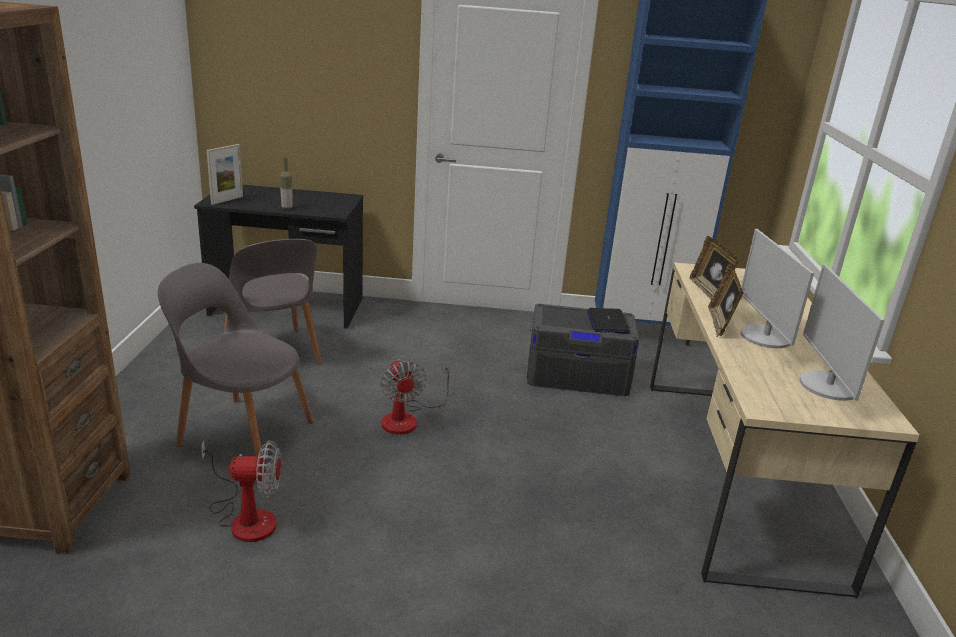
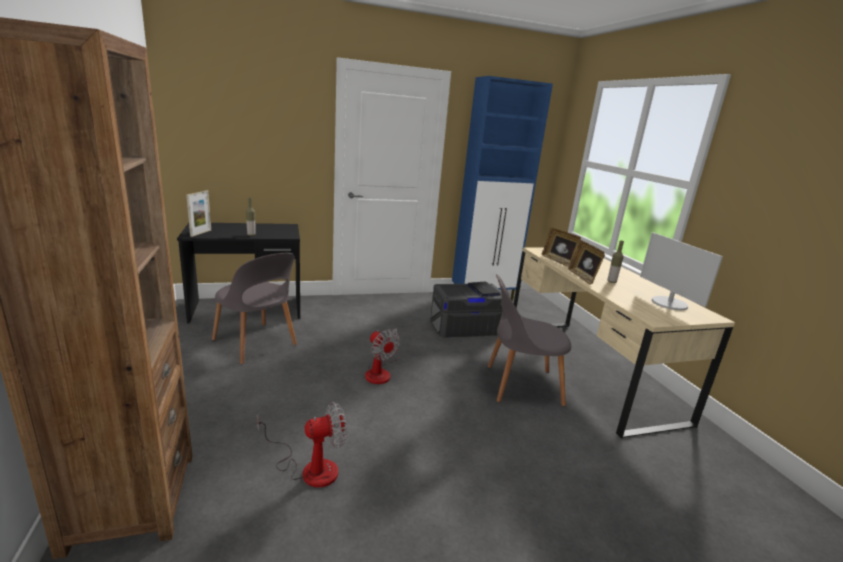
camera: 20 degrees left, 5 degrees down
grey chair [158,263,314,456] -> grey chair moved to [488,274,571,406]
monitor [740,229,814,348] -> bottle [607,241,624,283]

